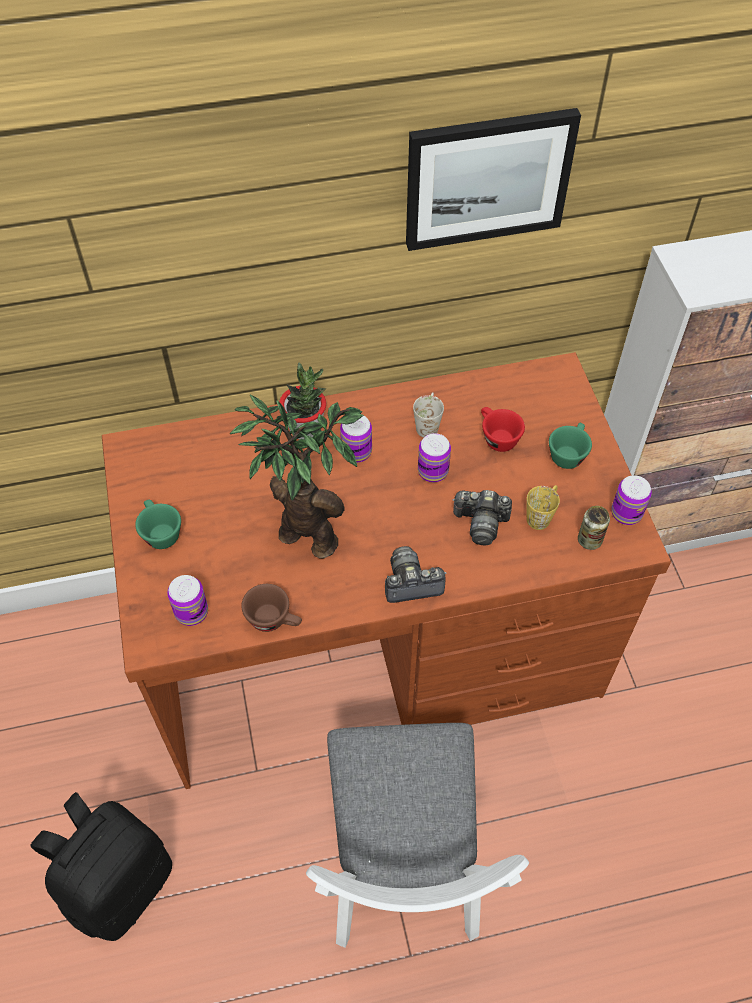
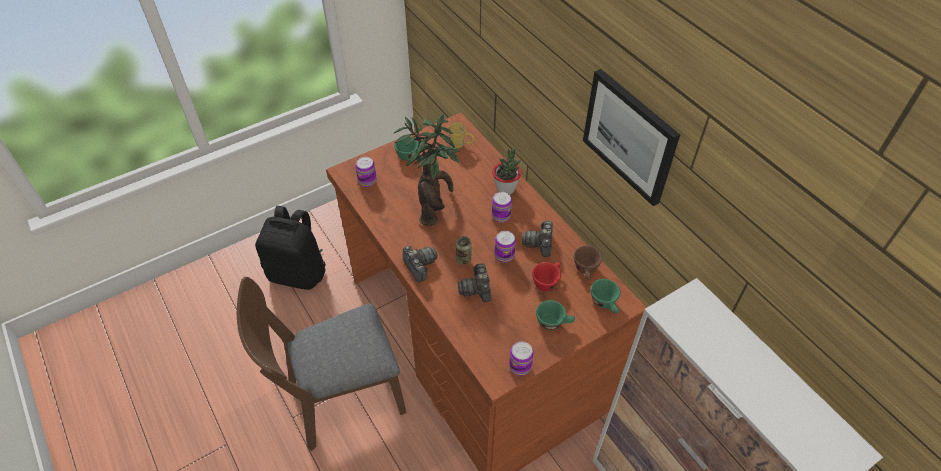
camera: 70 degrees right, 5 degrees down
brown cup [241,584,302,632] -> brown cup moved to [574,246,602,280]
white chair [306,723,529,948] -> brown chair [237,277,407,451]
white mug [413,392,444,438] -> camera [522,221,553,257]
yellow mug [527,485,560,530] -> yellow mug moved to [448,122,475,148]
can [578,506,610,550] -> can moved to [456,236,472,265]
none -> green cup [591,279,620,313]

